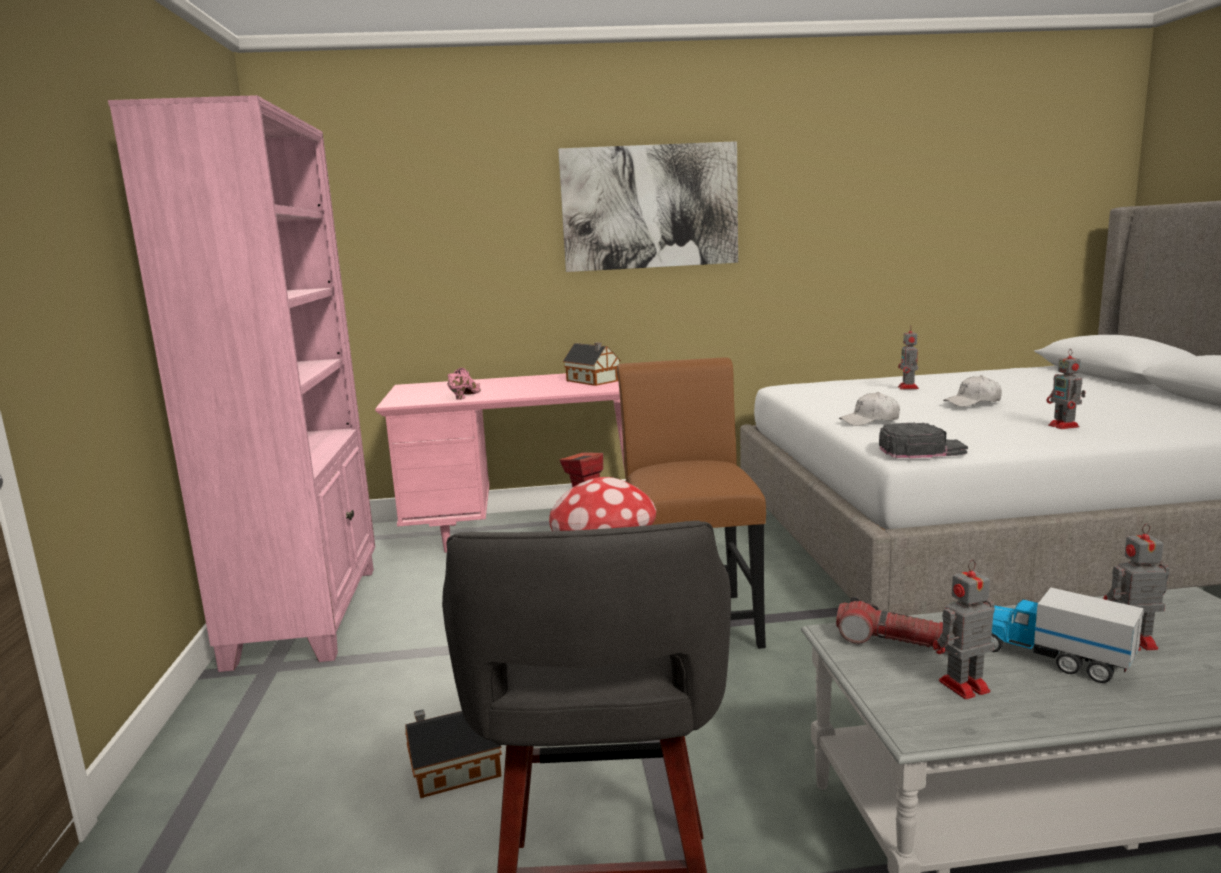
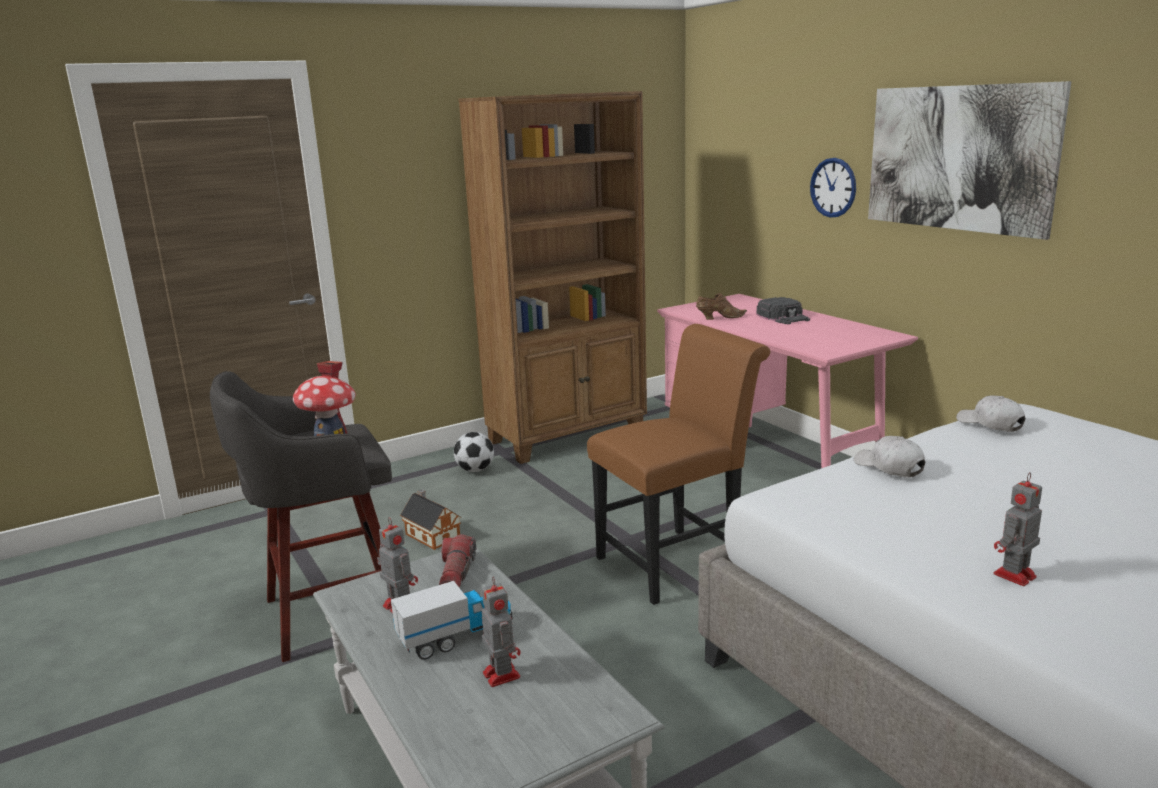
camera: 65 degrees right, 5 degrees up
pink bookcase [108,95,375,672] -> brown bookcase [458,91,647,464]
pink shoe [448,368,481,400] -> brown shoe [696,293,747,320]
toy house [563,342,621,386] -> none
black cap [879,423,968,458] -> black cap moved to [757,297,810,324]
toy robot [898,325,919,389] -> none
white cap [943,375,1002,407] -> white cap moved to [956,396,1025,432]
toy truck [991,587,1144,683] -> toy truck turned 45 degrees clockwise [391,581,513,660]
none -> football [454,432,494,472]
none -> wall clock [810,158,856,218]

